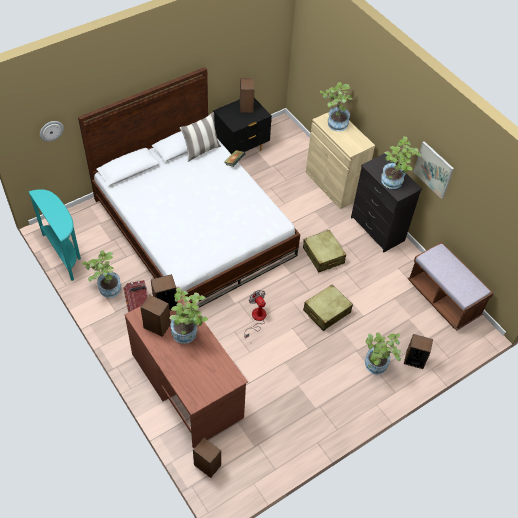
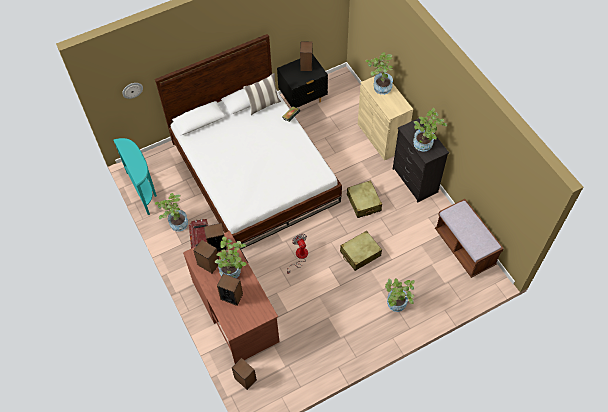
camera: 10 degrees right, 5 degrees up
speaker [404,334,433,369] -> speaker moved to [217,274,243,306]
picture [414,141,454,199] -> none

